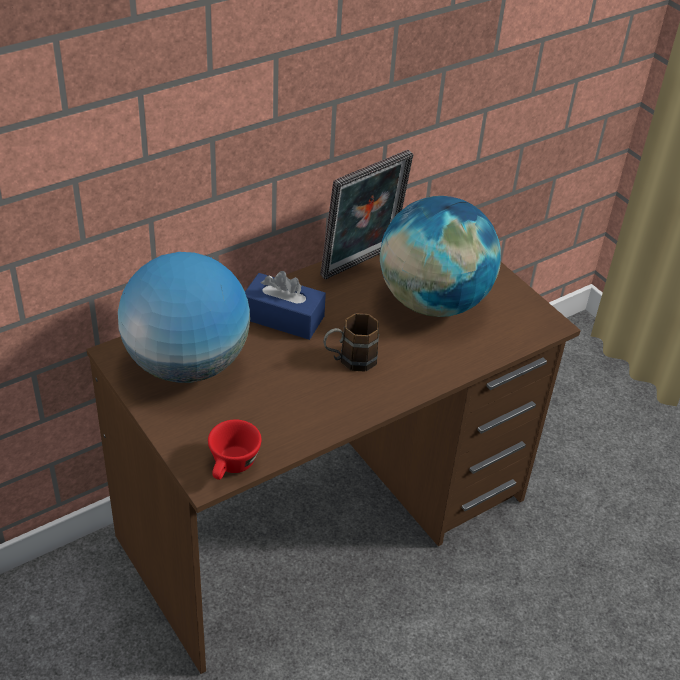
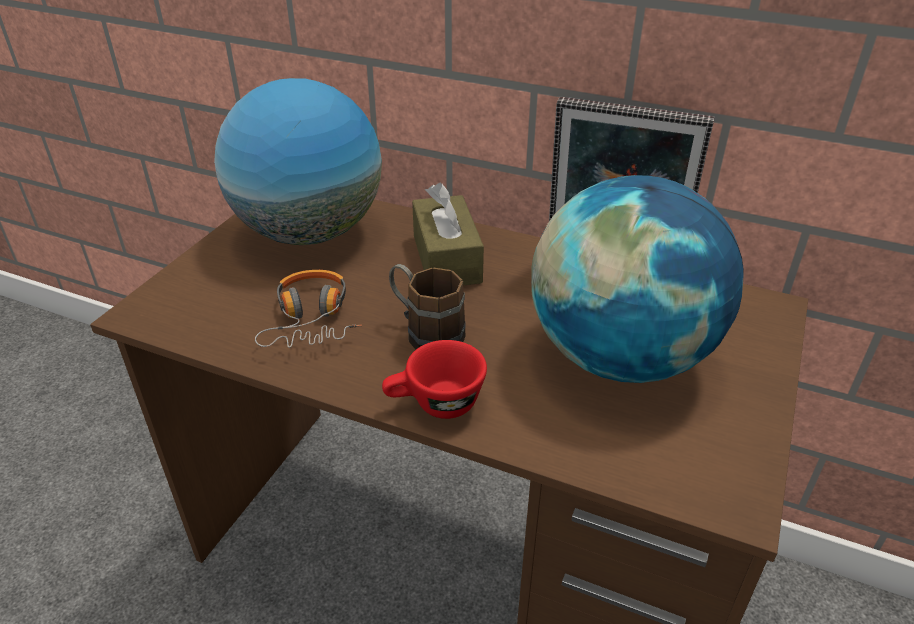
camera: 60 degrees right, 5 degrees down
red cup [208,419,262,480] -> red cup moved to [382,340,487,419]
blue tissue box [245,271,326,340] -> brown tissue box [412,183,484,285]
none -> headphones [255,270,362,348]

